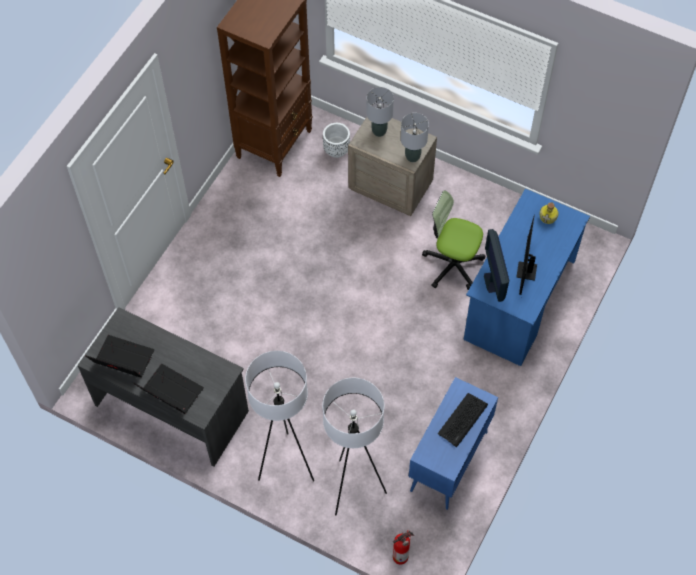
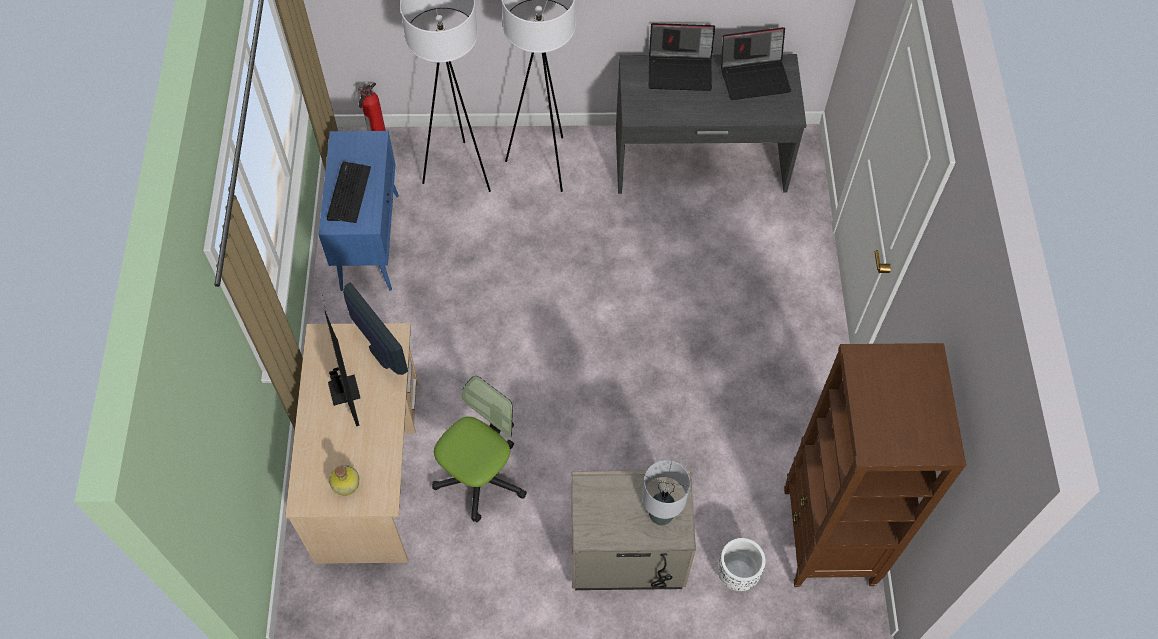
camera: 150 degrees right, 0 degrees up
grey table lamp [401,113,429,162] -> none
office chair [422,190,485,290] -> office chair turned 45 degrees counterclockwise [432,376,527,522]
blue desk [464,189,590,366] -> beige desk [285,323,418,564]

